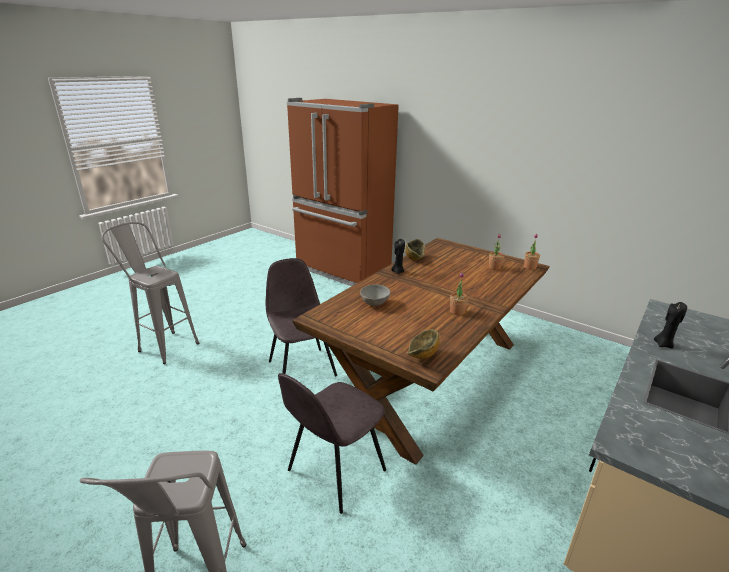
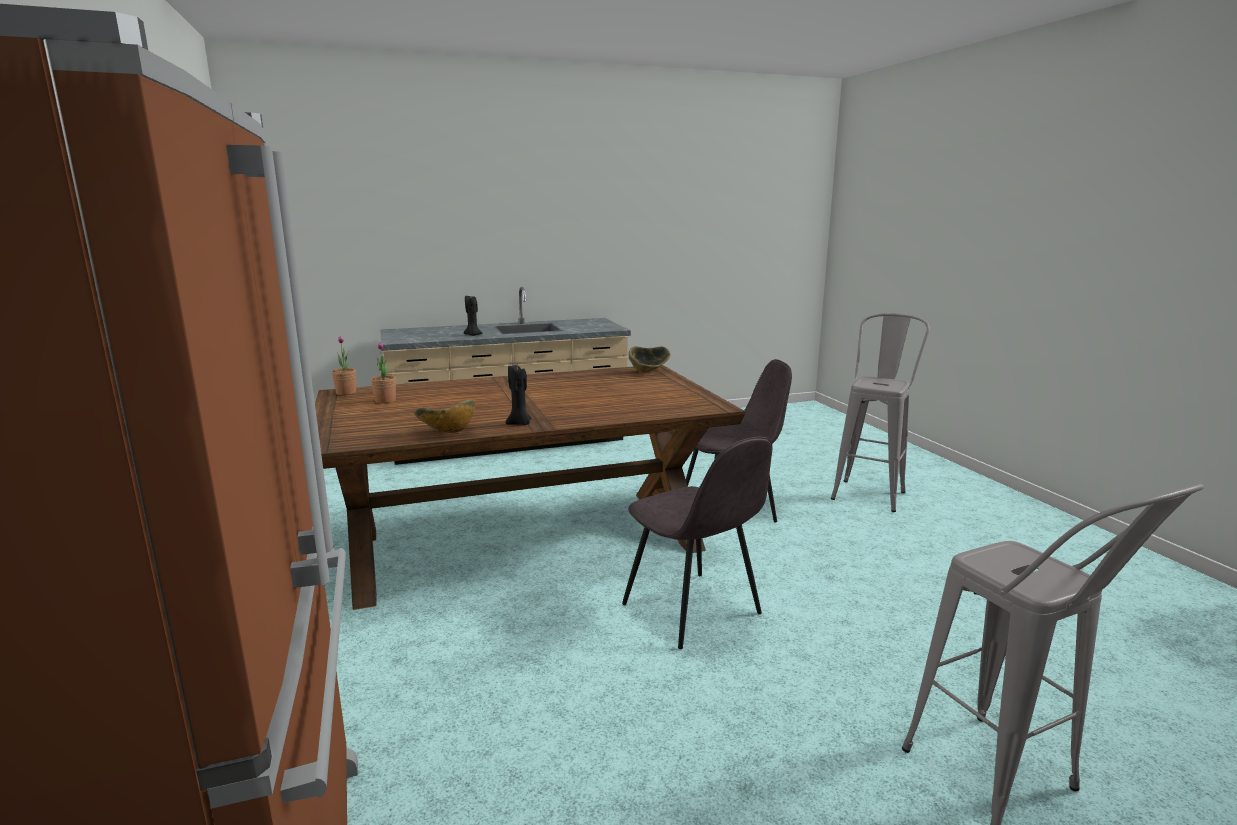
camera: 145 degrees left, 10 degrees down
grey chair [266,258,337,376] -> grey chair turned 45 degrees counterclockwise [622,437,772,649]
grey bowl [360,284,390,306] -> none
potted plant [450,272,468,315] -> none

